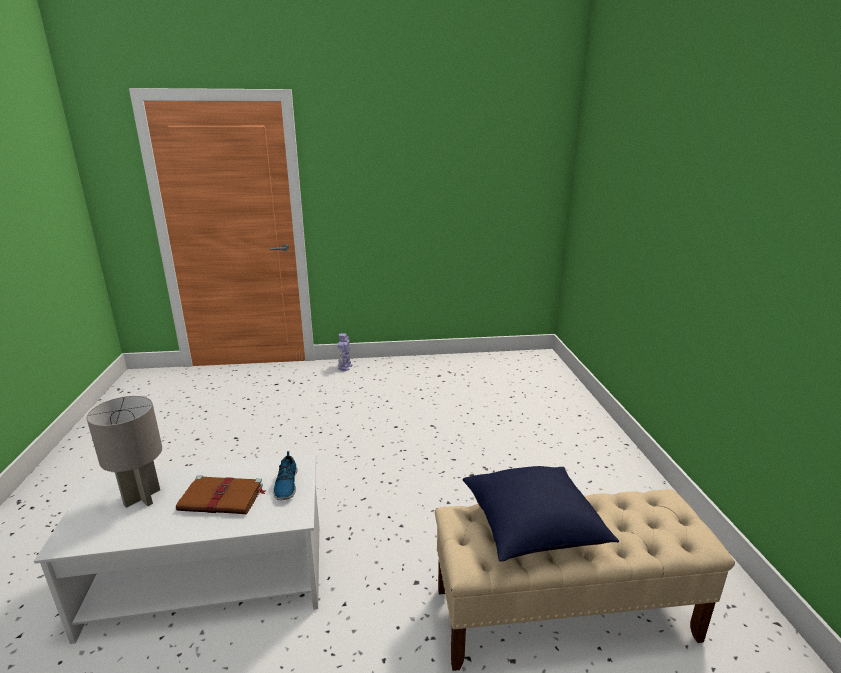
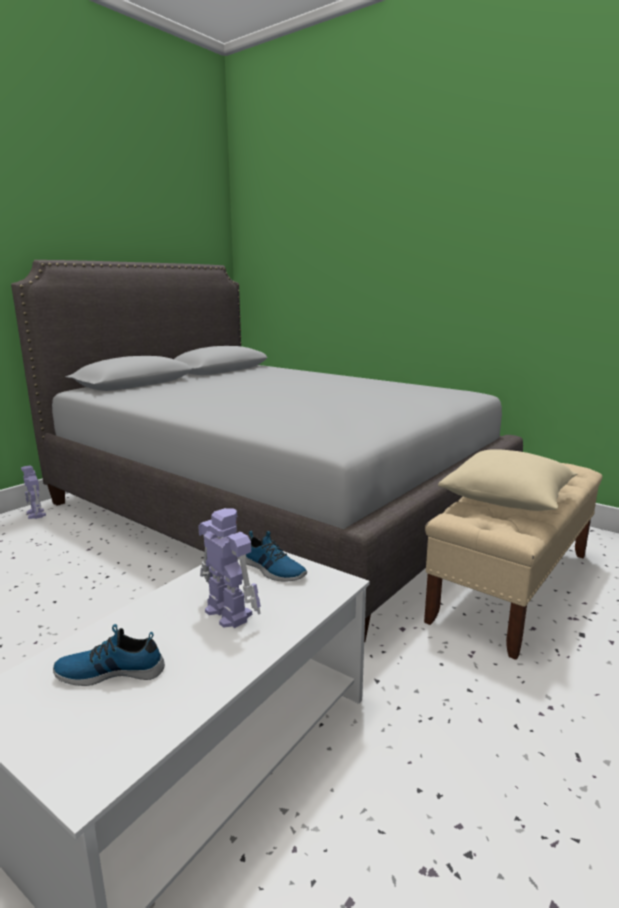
camera: 45 degrees left, 5 degrees down
grey table lamp [86,396,162,508] -> shoe [53,624,165,686]
brown book [176,475,265,514] -> toy robot [198,508,261,628]
blue pillow [462,466,619,562] -> beige pillow [438,449,577,511]
none -> grey bed [11,260,523,642]

